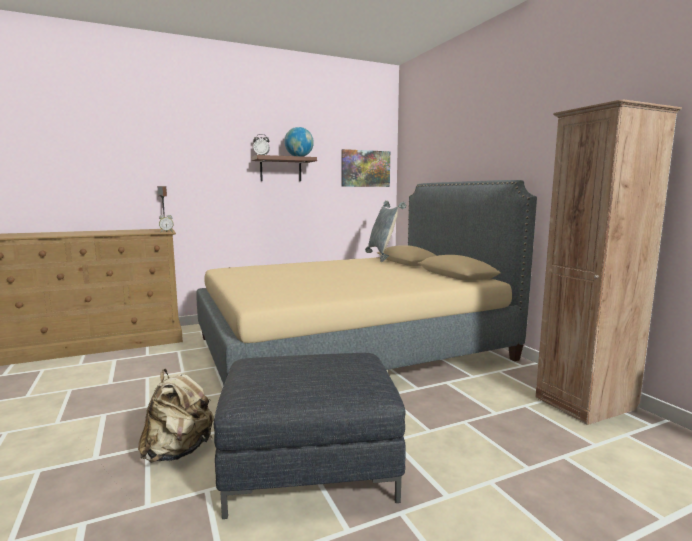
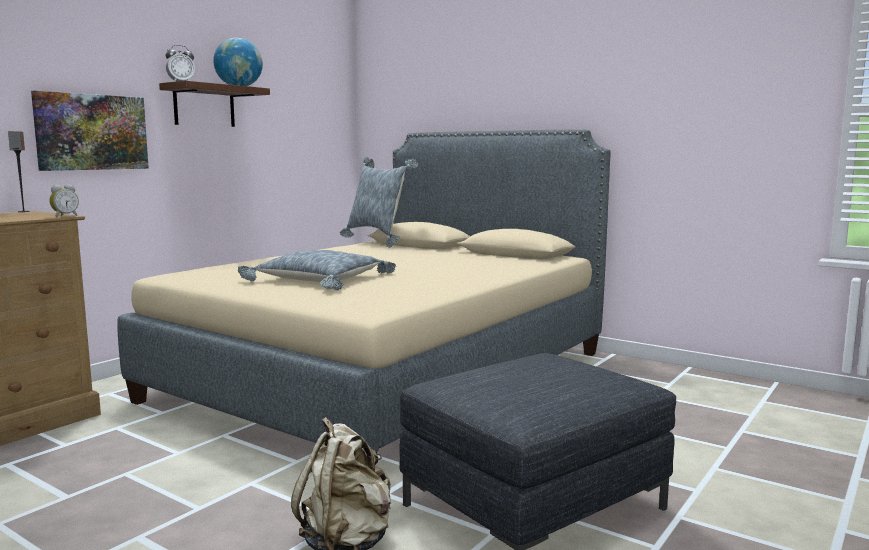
camera: 30 degrees left, 0 degrees up
picture [341,149,390,187] -> picture moved to [31,90,149,171]
brown cabinet [535,100,682,425] -> none
none -> pillow [238,250,396,291]

